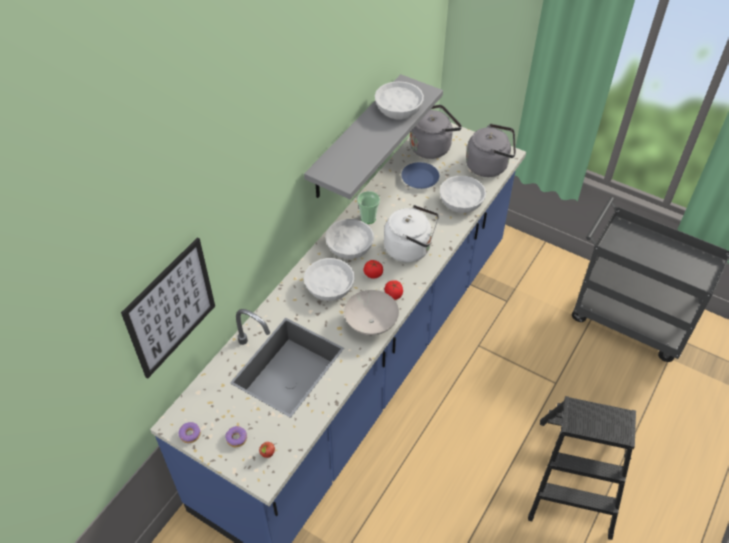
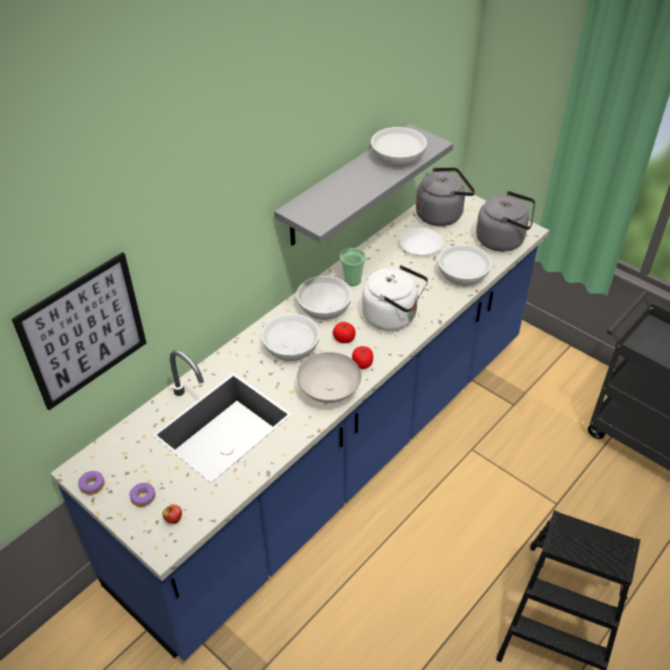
camera: 10 degrees right, 5 degrees down
blue plate [401,162,439,189] -> white plate [399,228,443,256]

